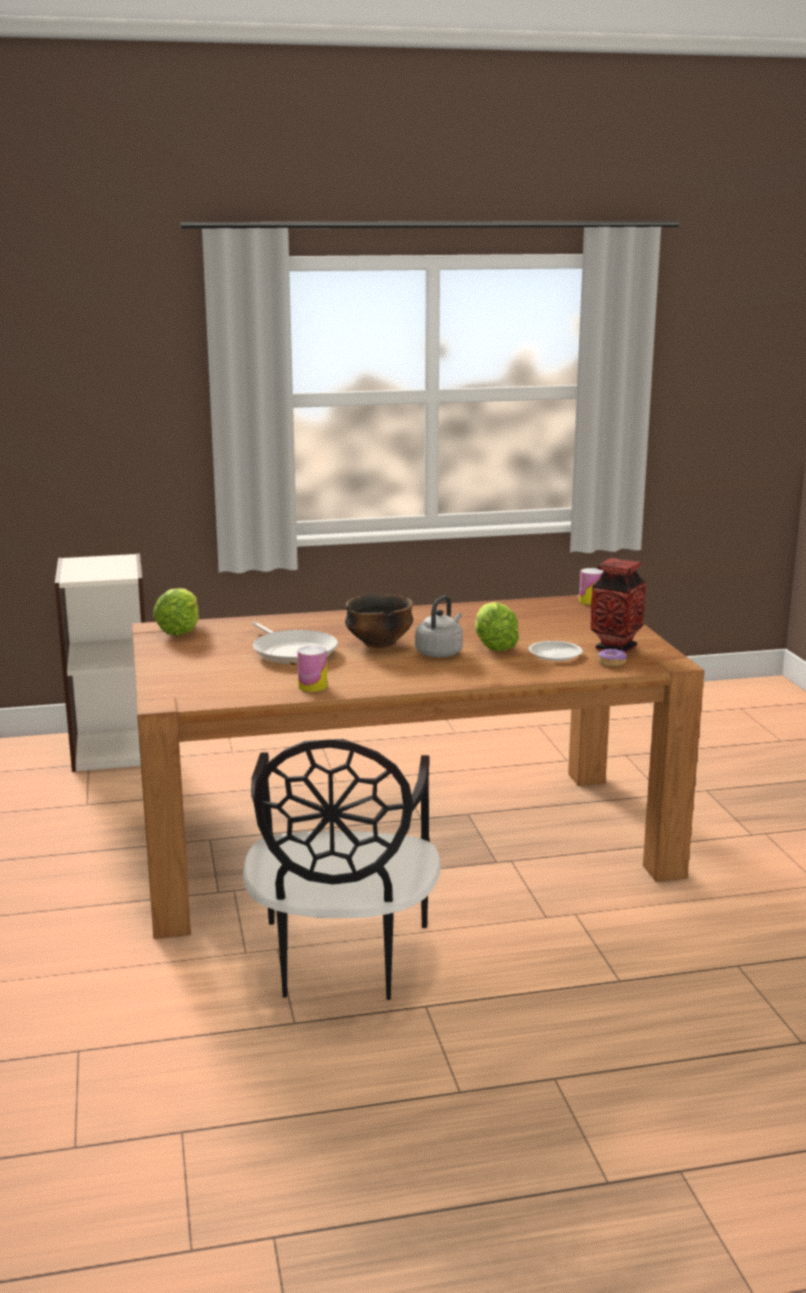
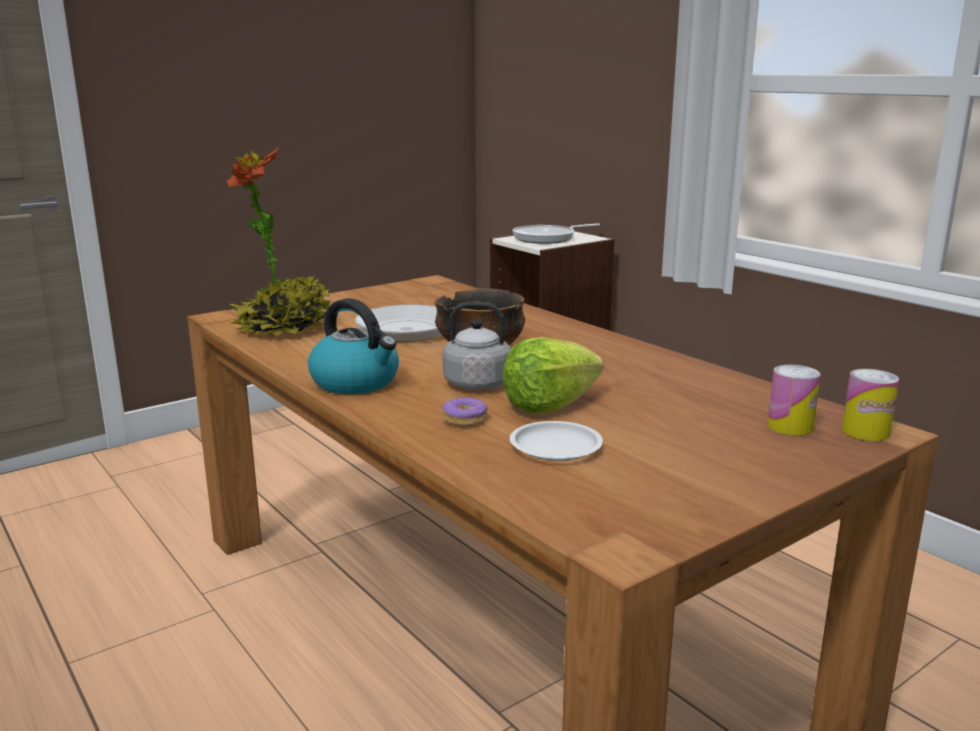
camera: 65 degrees right, 0 degrees up
lettuce [153,588,199,636] -> none
black chair [243,739,441,1000] -> none
can [297,646,327,692] -> can moved to [768,365,821,436]
vase [591,558,646,653] -> none
donut [598,649,627,667] -> donut moved to [443,397,488,427]
none -> potted plant [226,148,331,336]
none -> kettle [308,298,399,394]
none -> frying pan [513,224,600,244]

